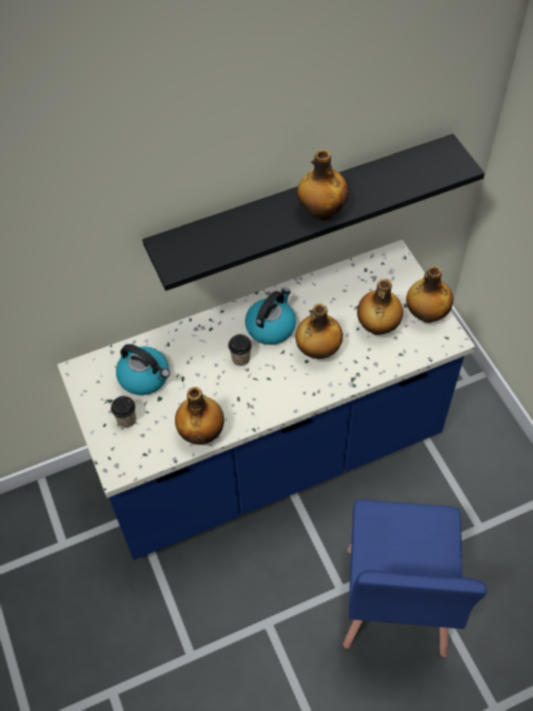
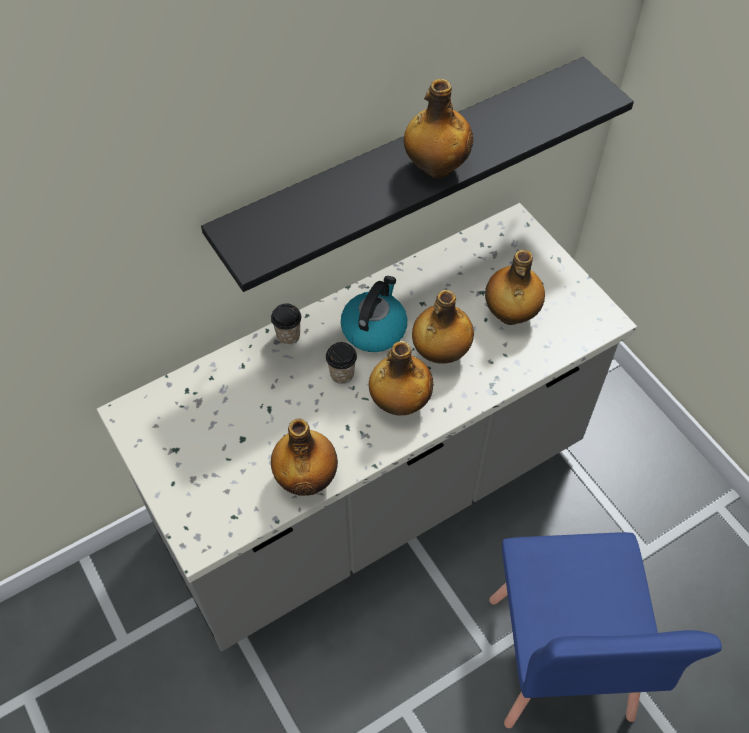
camera: 10 degrees left, 0 degrees up
blue counter [57,240,475,560] -> grey counter [97,203,637,651]
cup [111,396,136,428] -> cup moved to [271,303,301,345]
kettle [116,344,170,395] -> none
bottle [406,266,453,323] -> bottle moved to [369,341,433,416]

